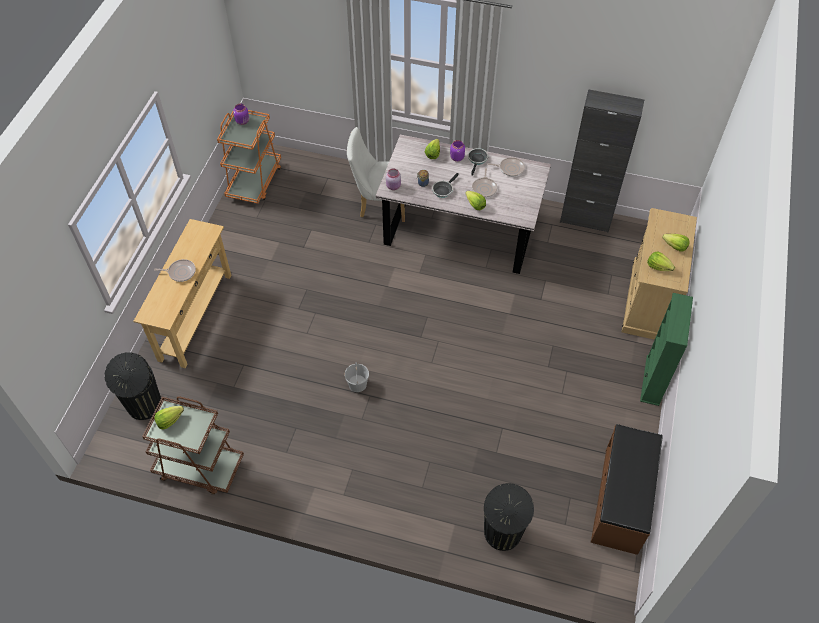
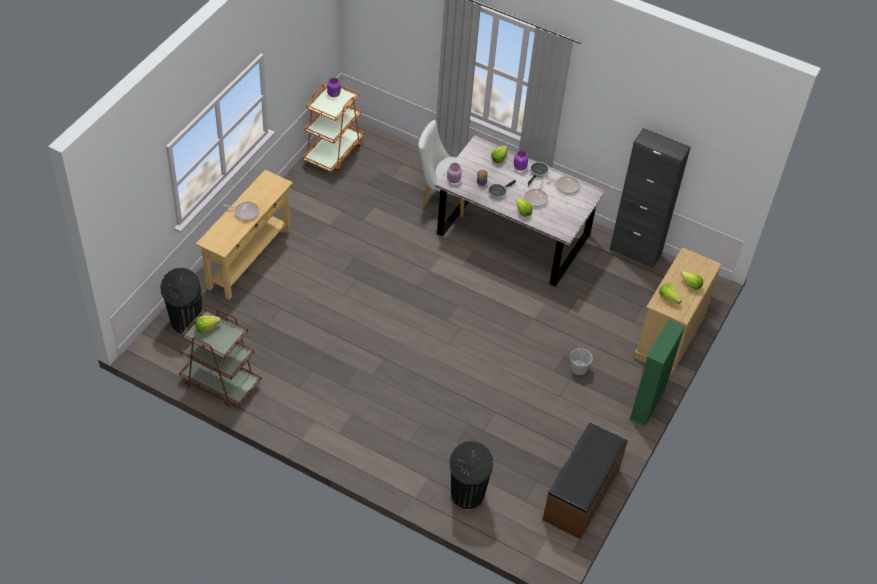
camera: 10 degrees right, 5 degrees down
white bucket [344,362,369,392] -> white bucket moved to [570,347,593,375]

